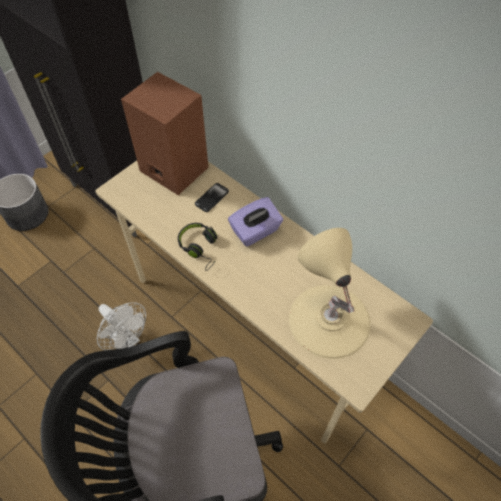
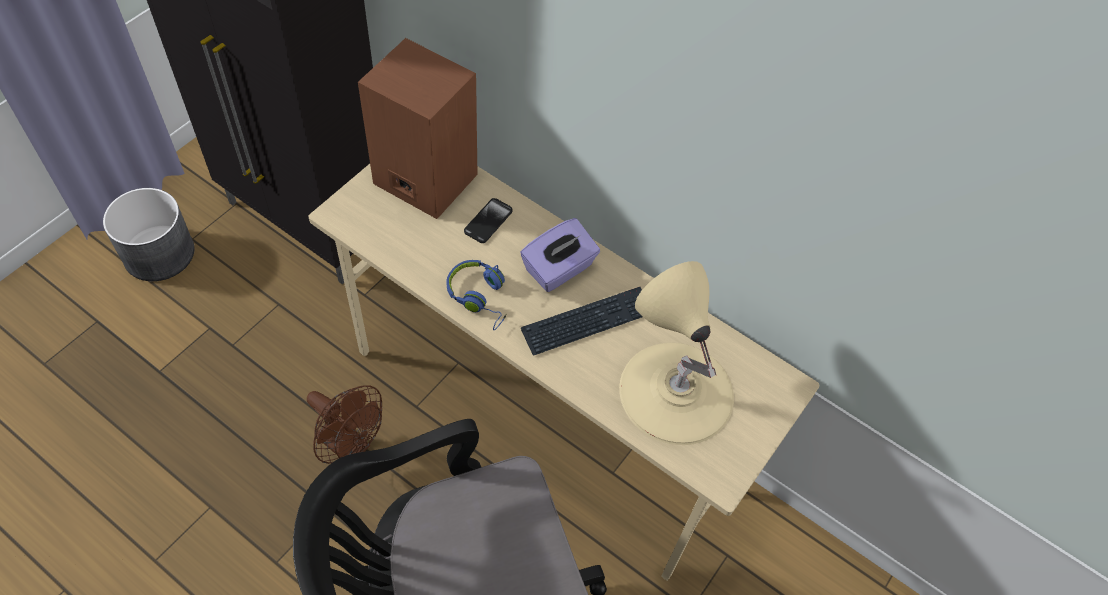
camera: 10 degrees left, 0 degrees up
white fan [97,302,146,351] -> brown fan [307,385,382,464]
black headphones [178,223,217,271] -> blue headphones [446,260,507,330]
none -> keyboard [521,287,642,356]

